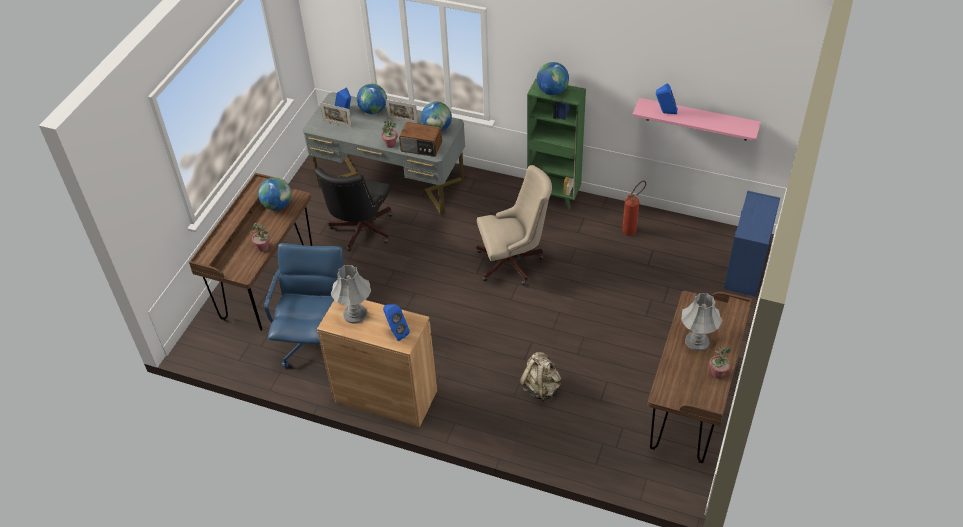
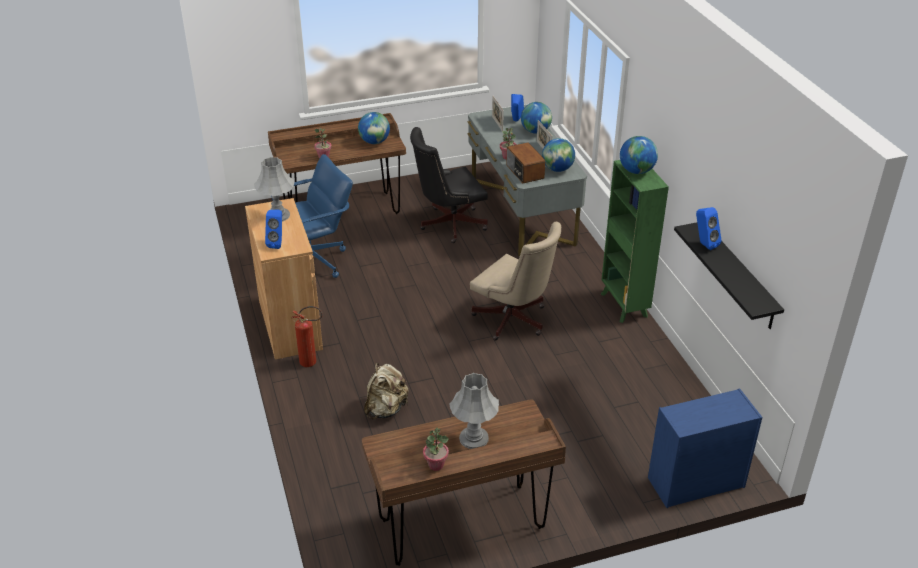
camera: 50 degrees right, 10 degrees down
fire extinguisher [622,181,646,236] -> fire extinguisher moved to [292,306,323,367]
pink shelf [632,98,761,141] -> black shelf [674,222,784,329]

